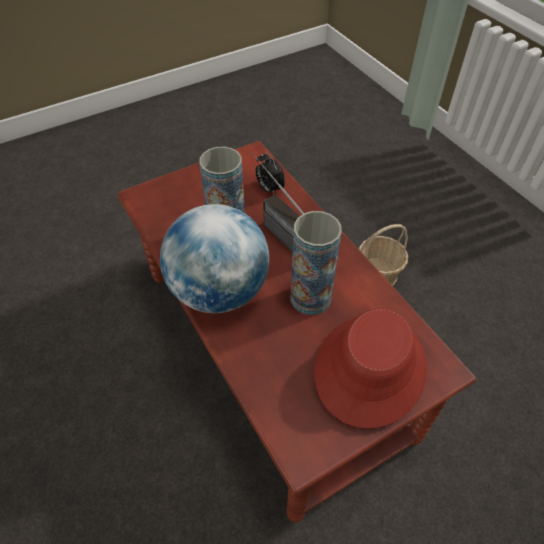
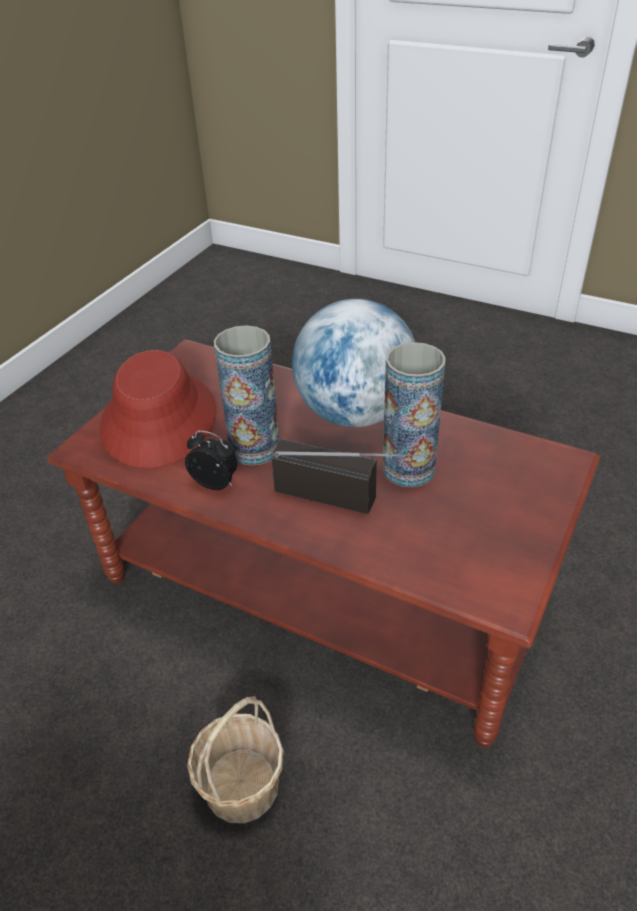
camera: 150 degrees right, 10 degrees down
alarm clock [256,152,285,196] -> alarm clock moved to [185,430,238,490]

